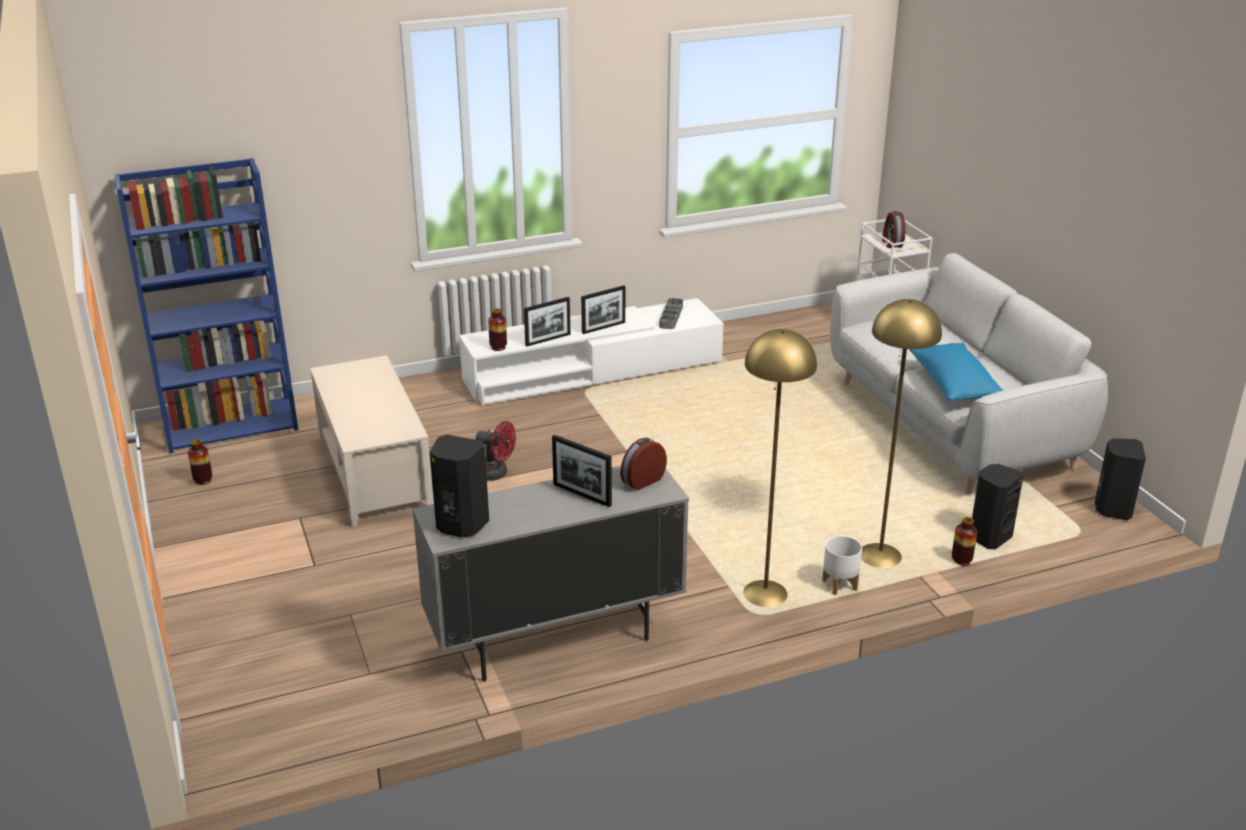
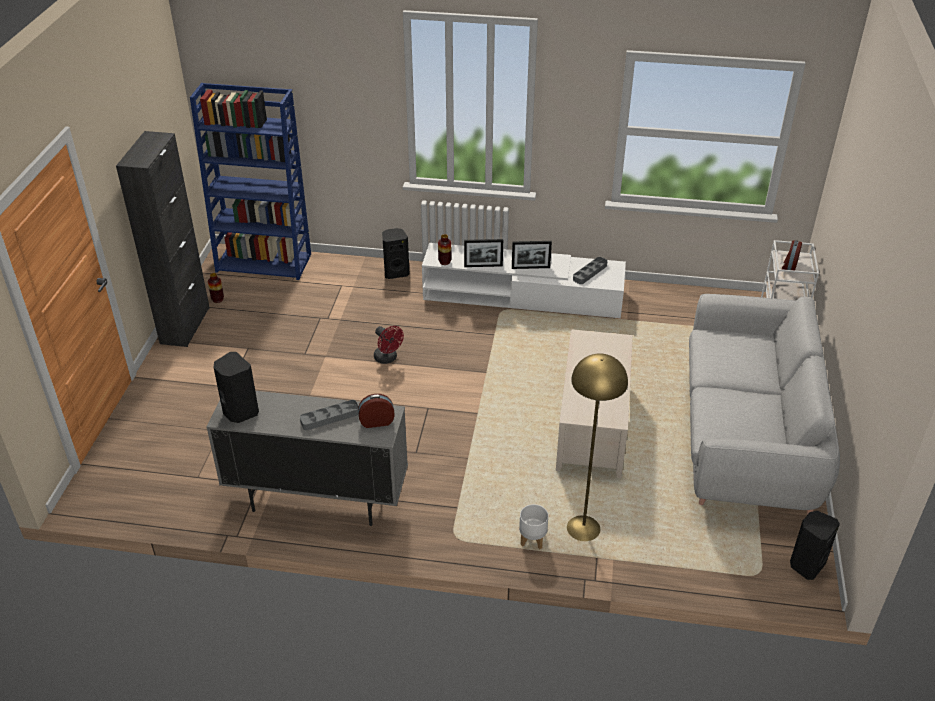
camera: 30 degrees right, 10 degrees up
beige coffee table [310,355,434,527] -> beige coffee table moved to [556,329,633,478]
picture frame [552,435,612,507] -> grey tray [300,400,359,430]
yellow floor lamp [743,329,817,607] -> none
blue pillow [909,343,1003,402] -> none
vase [952,517,977,566] -> none
black speaker [972,464,1024,549] -> black speaker moved to [382,228,409,279]
none -> black cabinet [116,131,210,347]

